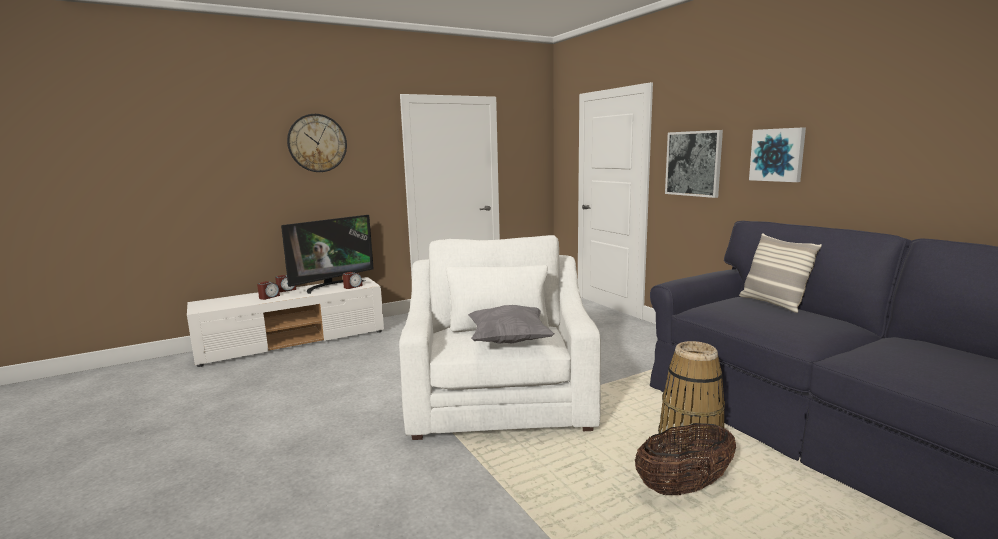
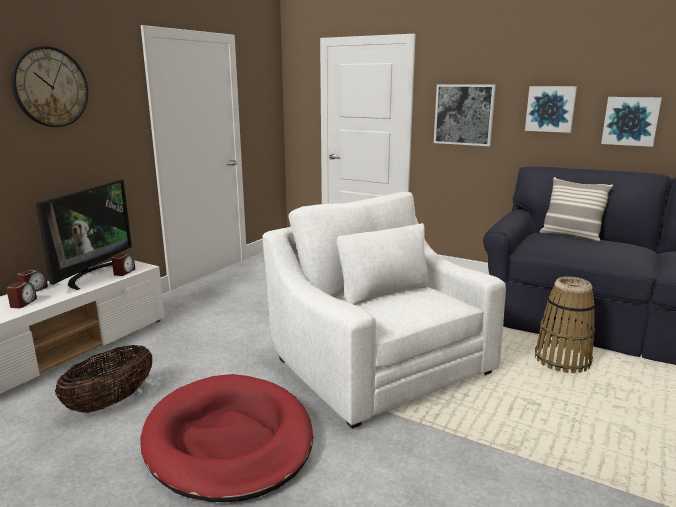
camera: 30 degrees left, 5 degrees up
grey pillow [468,305,554,344] -> none
basket [635,423,736,495] -> basket moved to [55,345,152,413]
none -> red dog bed [140,374,313,502]
none -> picture [601,97,662,147]

